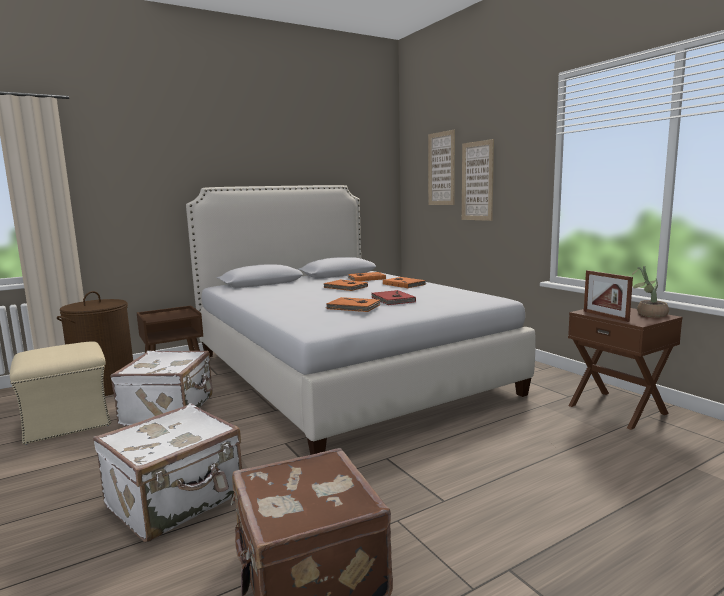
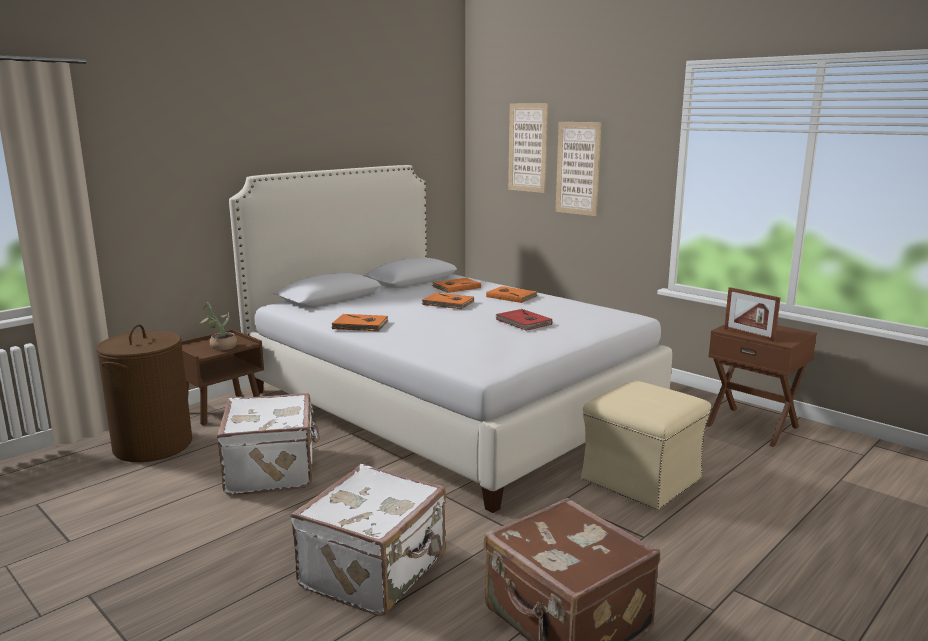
camera: 15 degrees left, 5 degrees up
beige ottoman [10,341,111,445] -> beige ottoman moved to [581,380,711,511]
orange book [326,297,381,312] -> orange book moved to [331,314,389,331]
potted plant [632,266,669,317] -> potted plant moved to [201,302,237,350]

